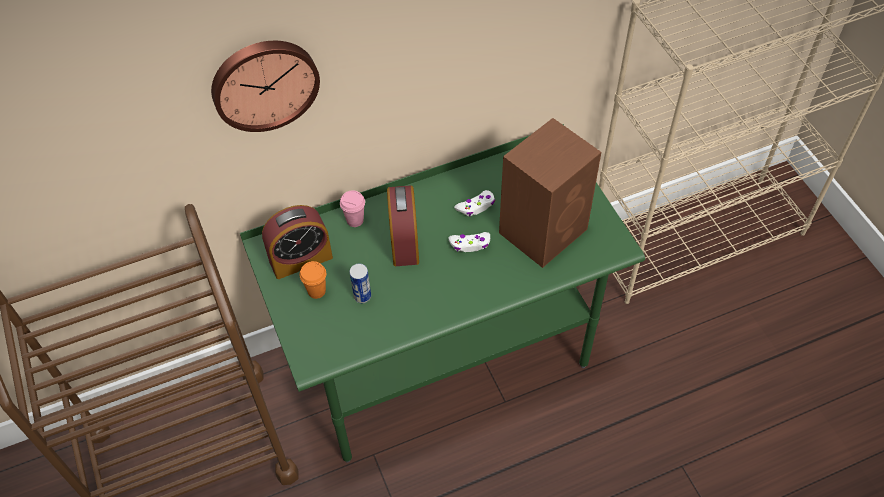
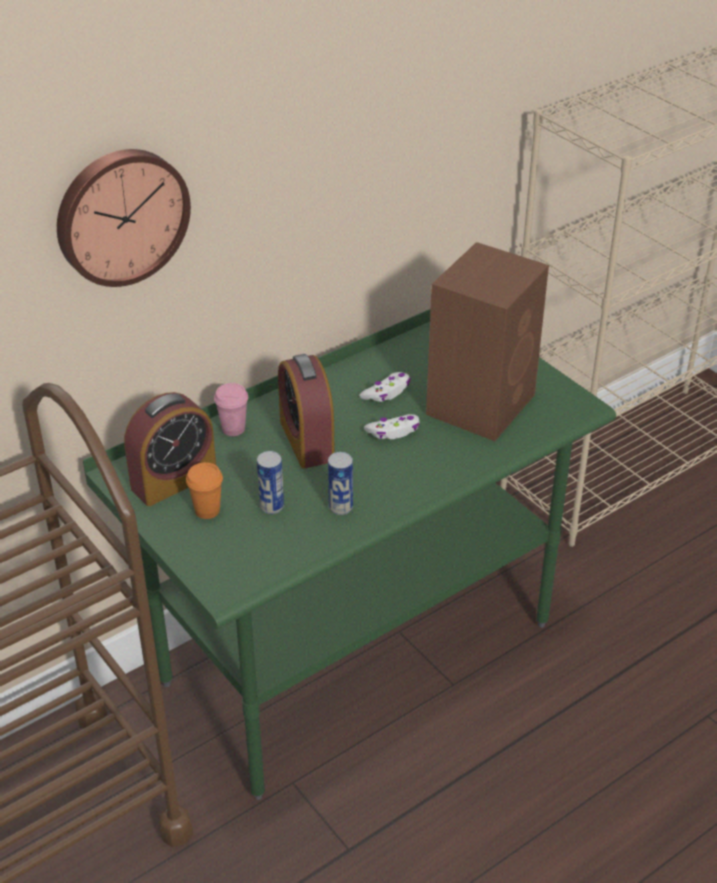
camera: 15 degrees left, 15 degrees down
none -> can [328,452,353,515]

